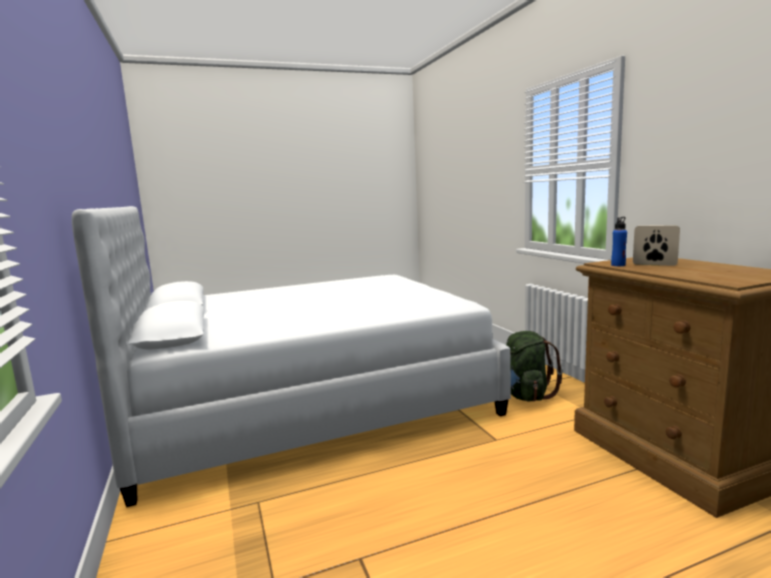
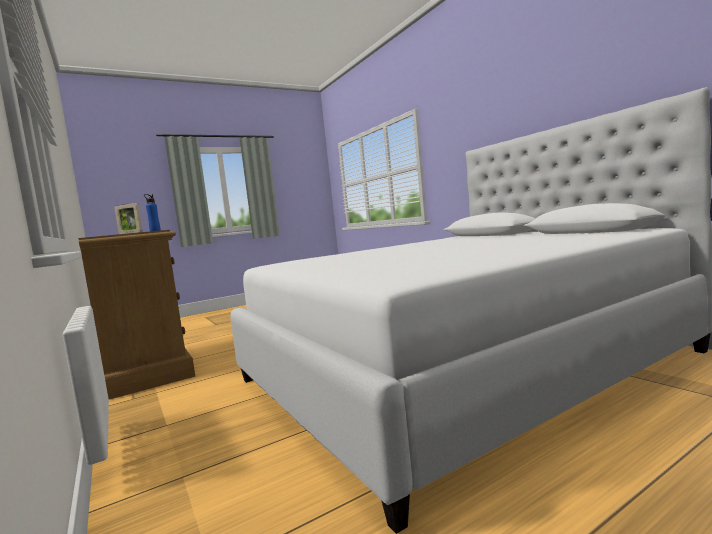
camera: 170 degrees right, 5 degrees down
green backpack [506,331,563,402] -> none

